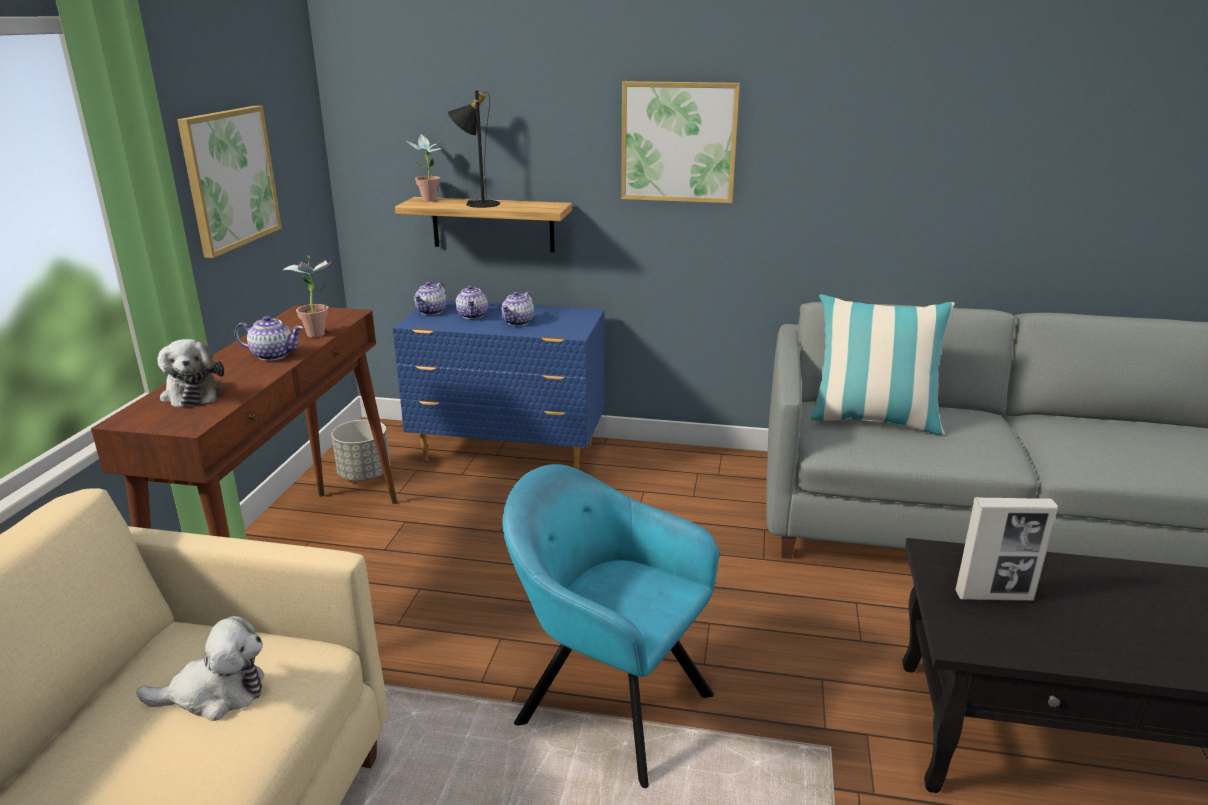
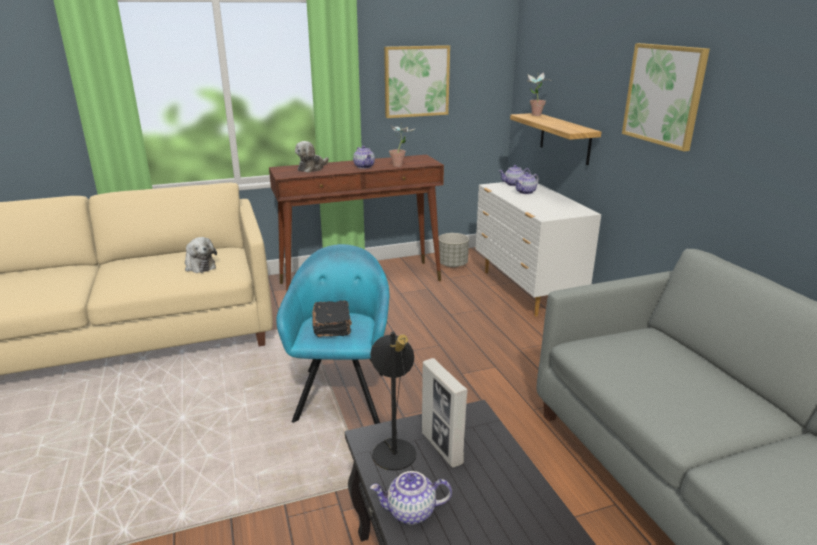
camera: 60 degrees right, 0 degrees up
blue dresser [393,300,605,470] -> white dresser [475,182,601,317]
black table lamp [448,90,500,208] -> black table lamp moved to [370,332,416,471]
teapot [501,291,534,326] -> teapot moved to [370,471,452,525]
pillow [811,294,955,435] -> none
none -> black book [312,300,352,337]

